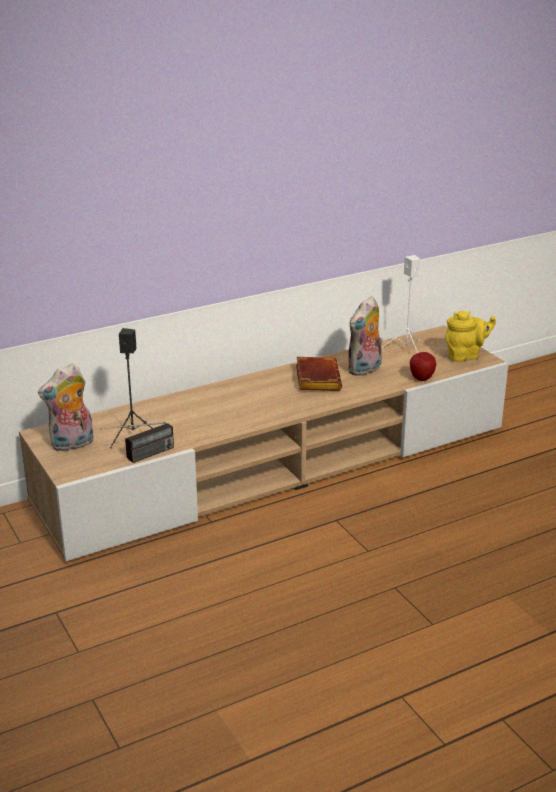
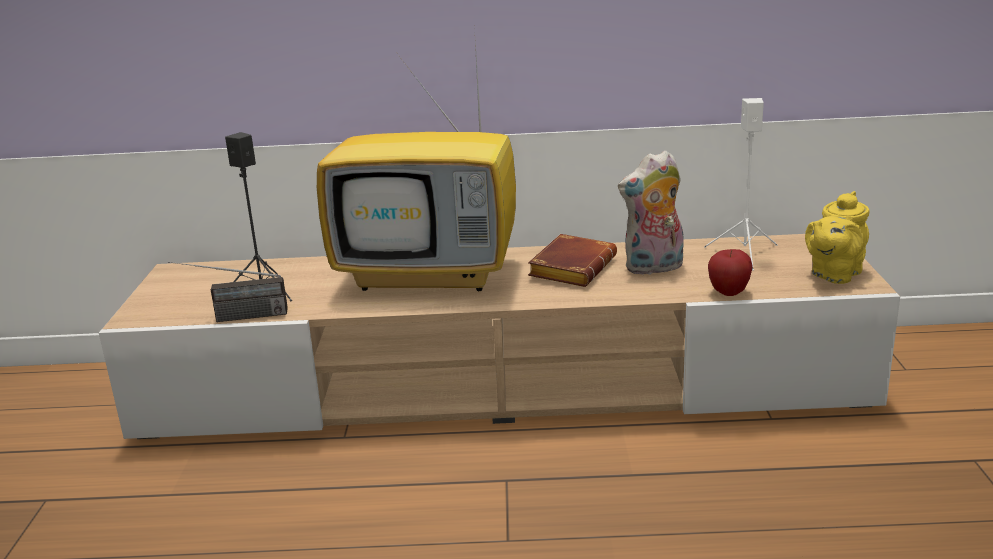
camera: 30 degrees right, 5 degrees down
plush toy [38,363,94,452] -> none
yellow teapot [446,311,496,362] -> yellow teapot turned 120 degrees clockwise [805,191,870,284]
none -> television [317,27,516,291]

